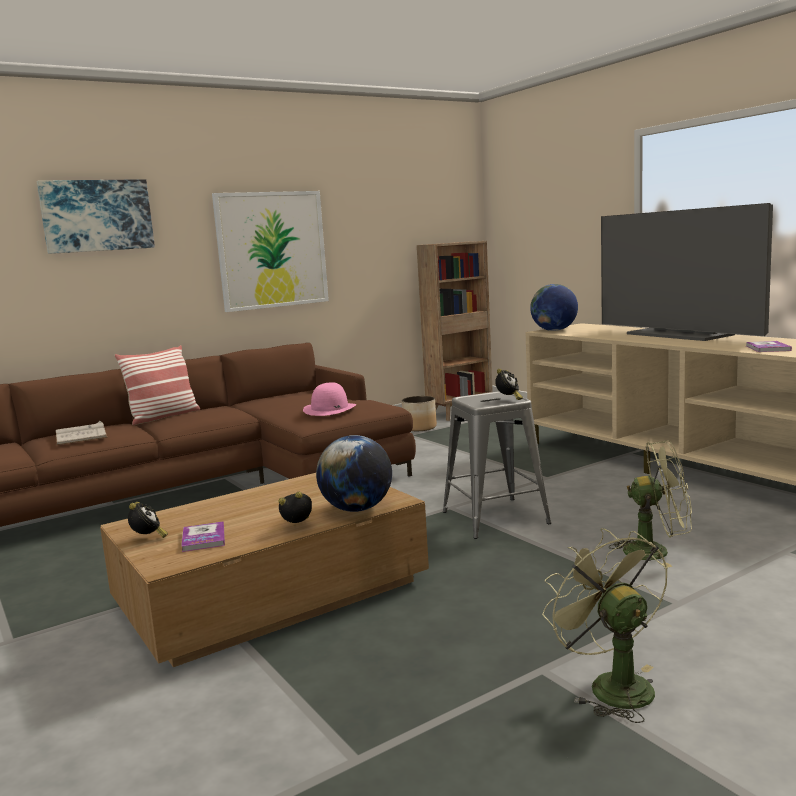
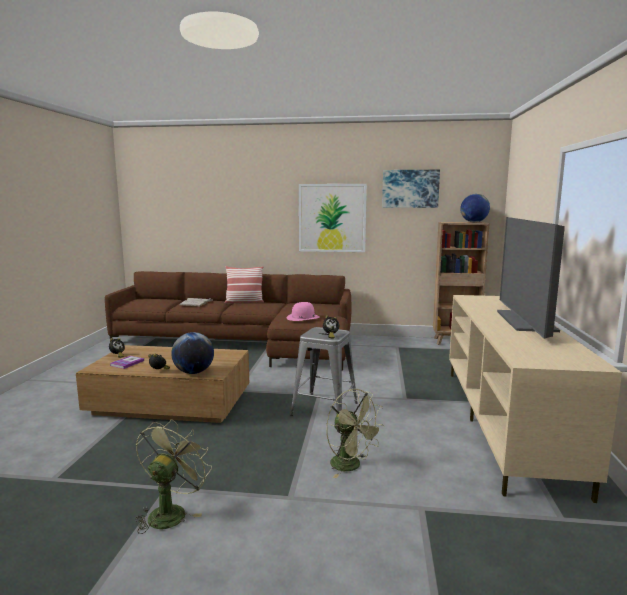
camera: 40 degrees right, 0 degrees up
picture [37,179,155,254] -> picture moved to [382,170,440,208]
planter [402,396,437,431] -> none
globe [530,284,578,331] -> globe moved to [460,194,490,222]
book [746,341,792,352] -> none

